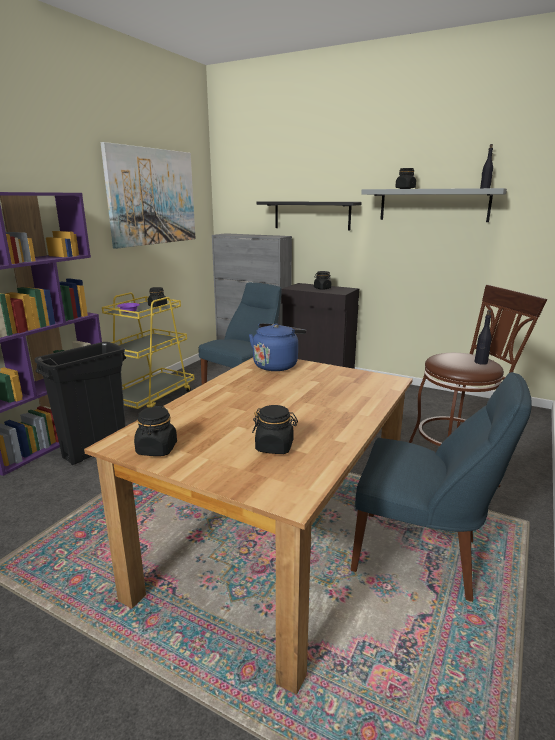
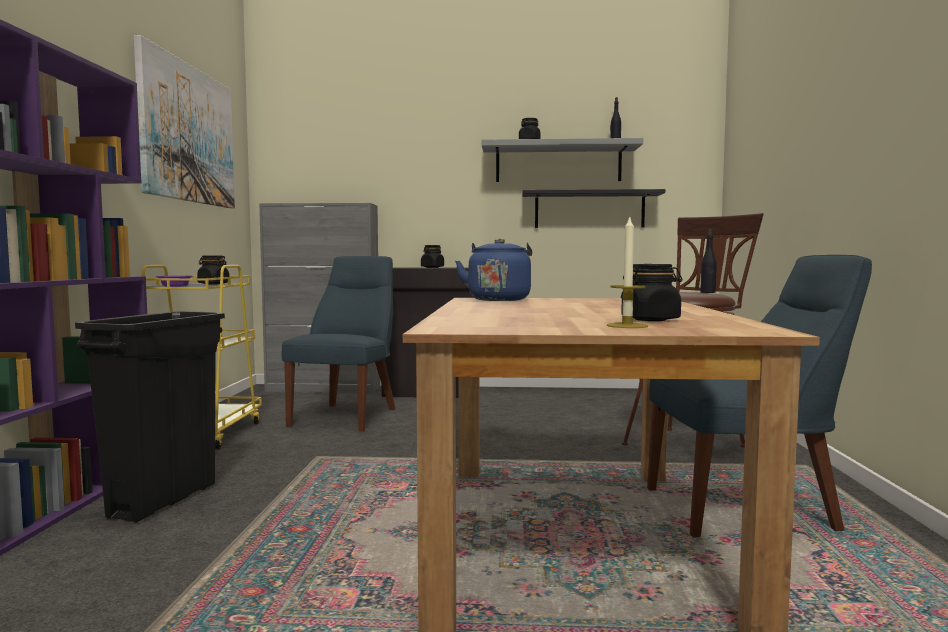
camera: 25 degrees left, 15 degrees down
black jar [134,406,177,456] -> none
black shelf [257,201,362,231] -> black shelf moved to [522,189,665,228]
none -> candle [607,216,648,328]

